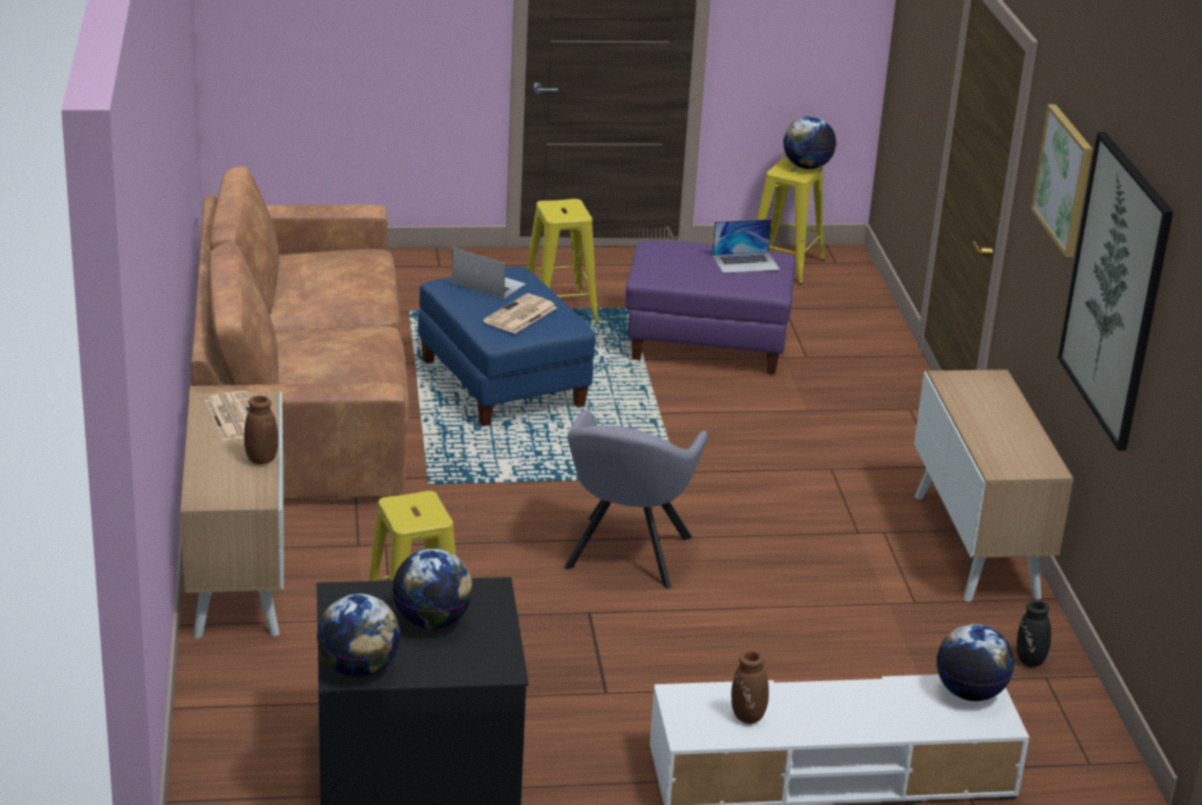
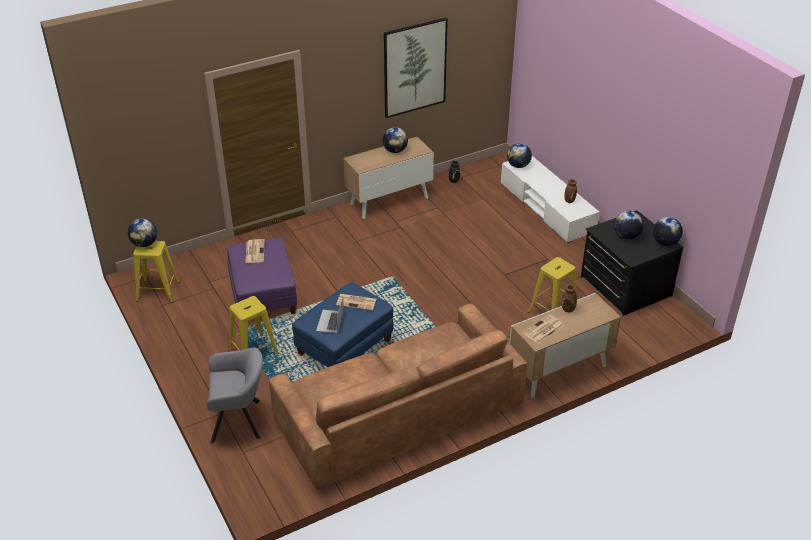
camera: 110 degrees left, 10 degrees up
grey armchair [564,410,708,588] -> grey armchair moved to [206,347,263,444]
laptop [712,219,780,273] -> newspaper [245,239,265,263]
picture [1031,104,1092,257] -> none
none -> globe [382,127,408,153]

